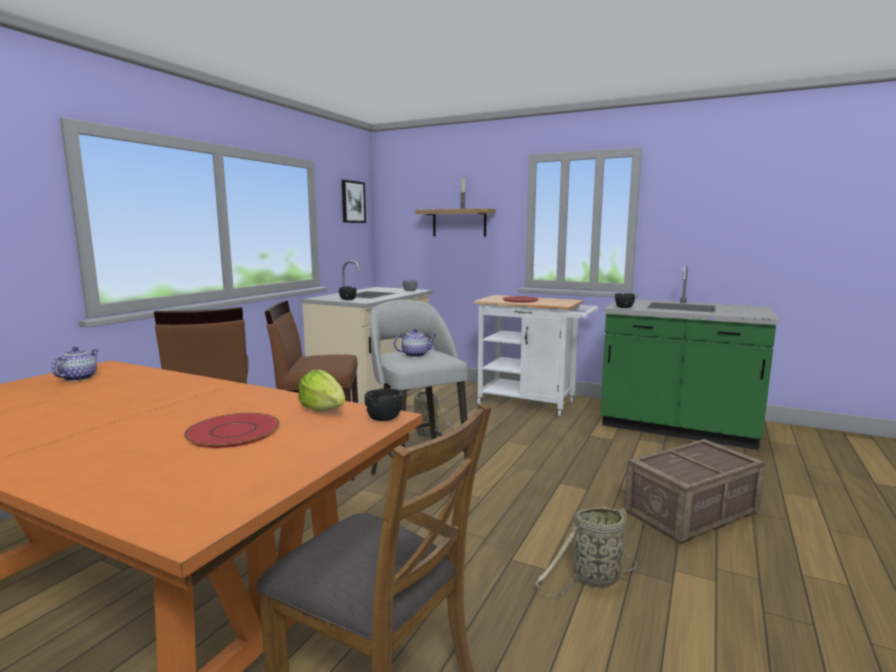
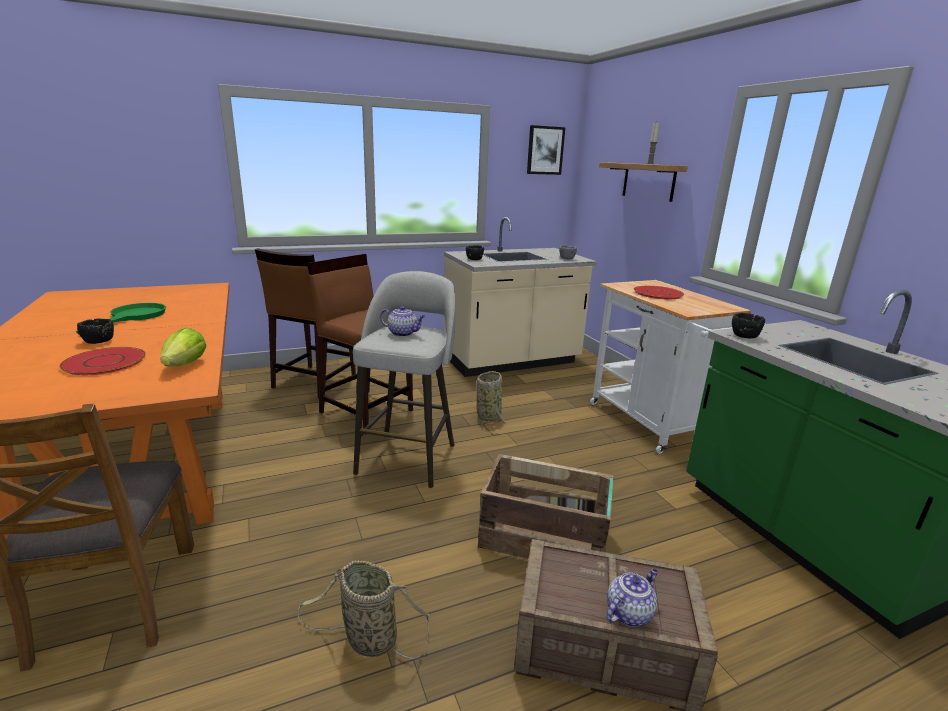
camera: 40 degrees right, 10 degrees up
teapot [51,347,98,381] -> teapot moved to [606,568,658,627]
black bowl [365,388,403,421] -> black bowl moved to [77,318,114,344]
none -> green frying pan [76,303,166,334]
none -> crate [478,454,614,559]

